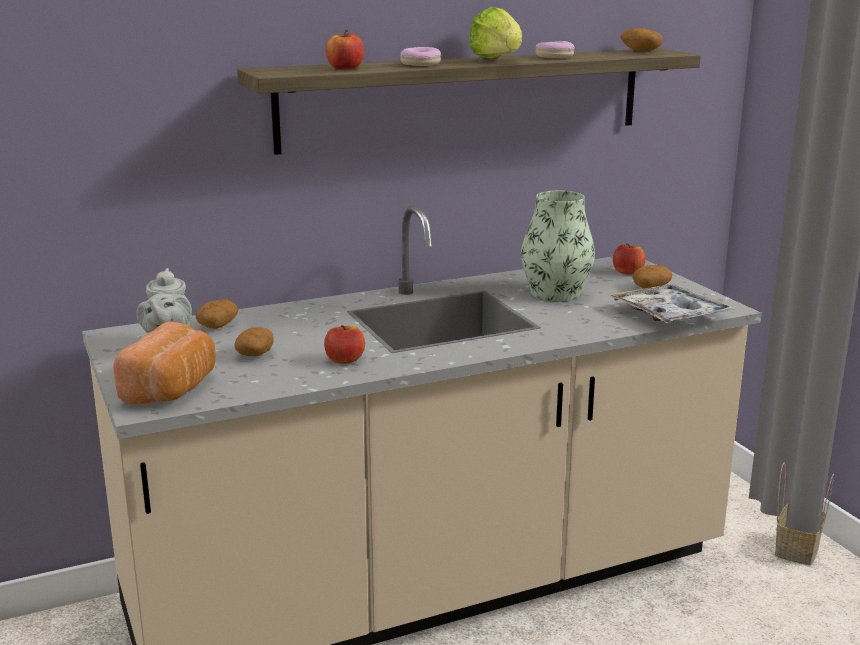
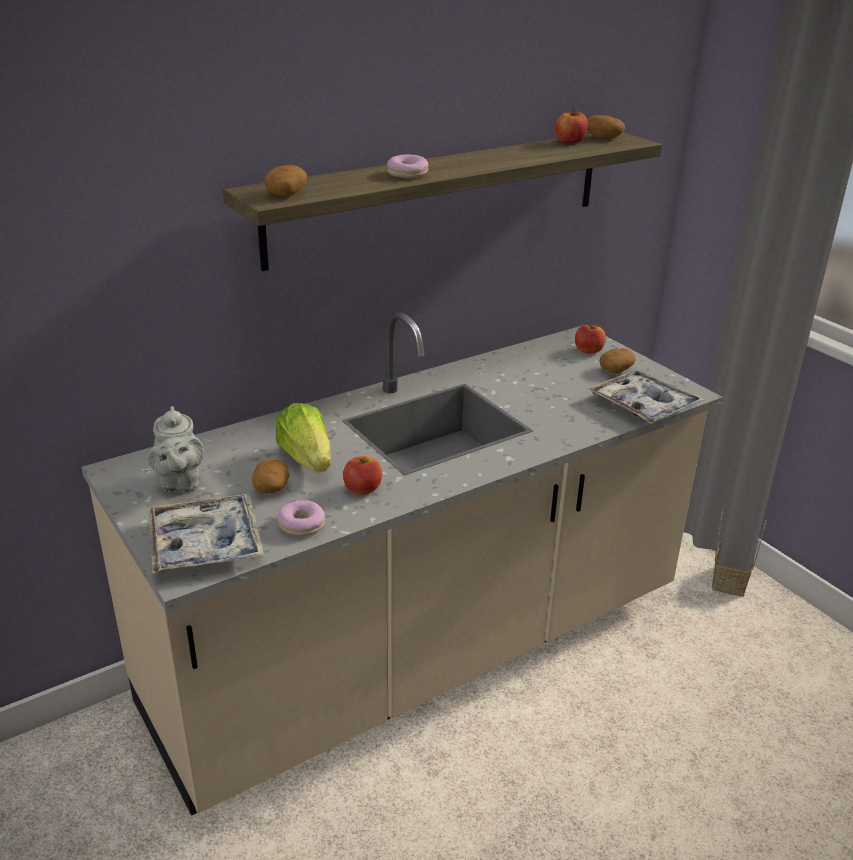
camera: 10 degrees left, 10 degrees up
bread [113,321,216,405] -> tray [149,494,264,574]
potato [196,299,238,329] -> potato moved to [264,165,307,197]
apple [326,30,364,69] -> apple moved to [555,108,588,144]
lettuce [469,7,522,59] -> lettuce moved to [276,403,331,473]
vase [521,191,595,301] -> none
donut [536,41,575,58] -> donut moved to [278,500,325,536]

